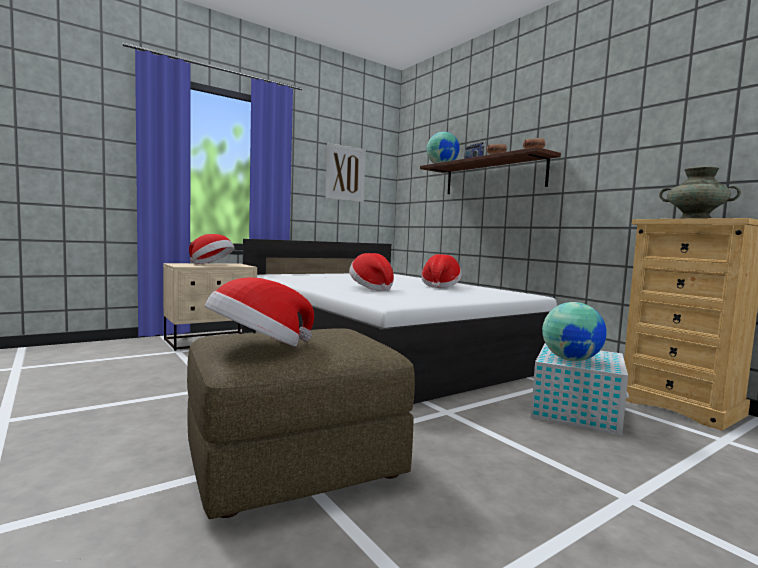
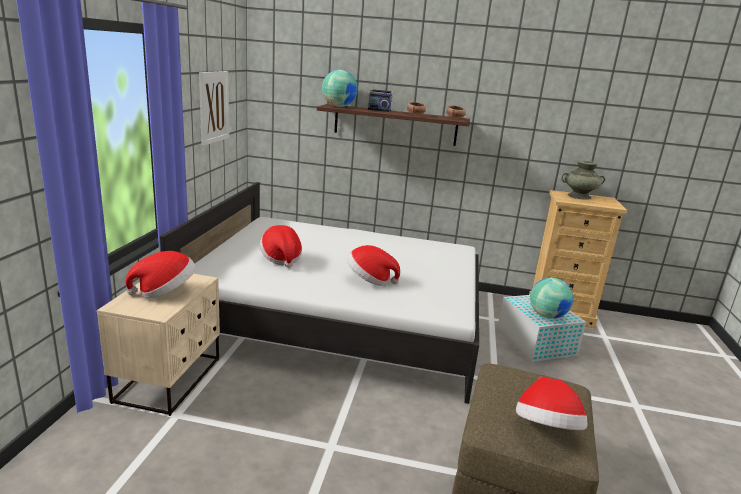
camera: 45 degrees left, 15 degrees up
hat [421,254,462,288] -> hat moved to [260,225,302,268]

